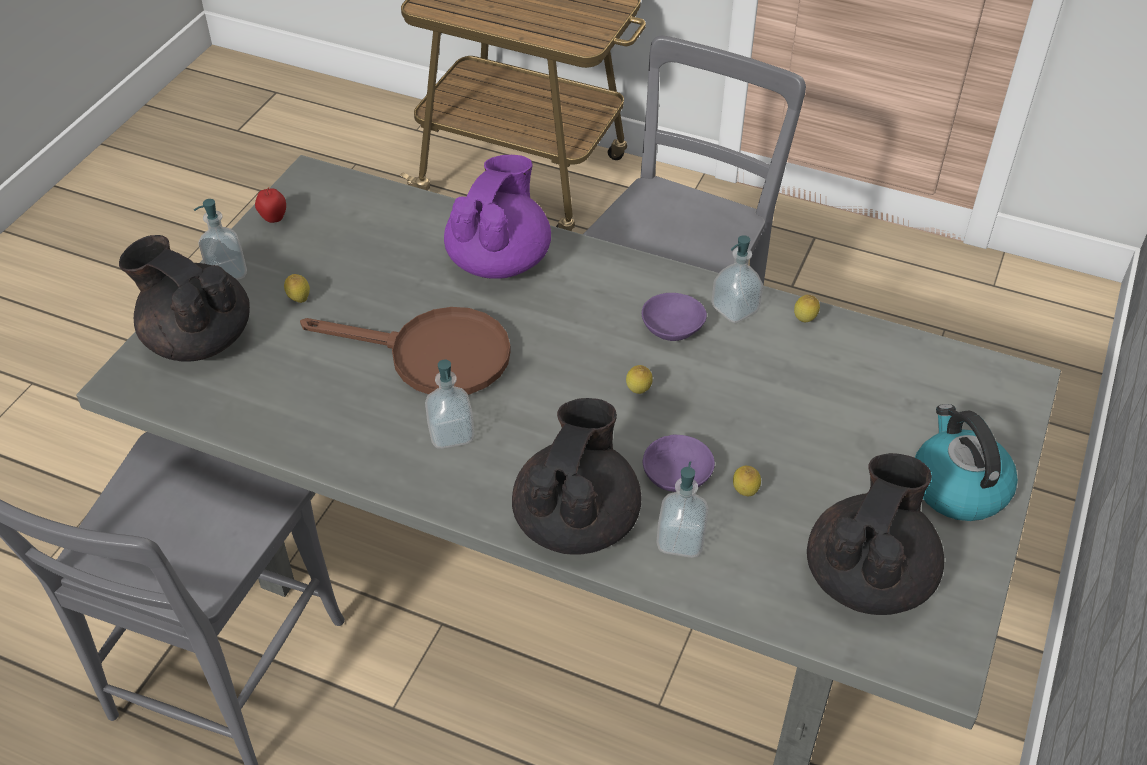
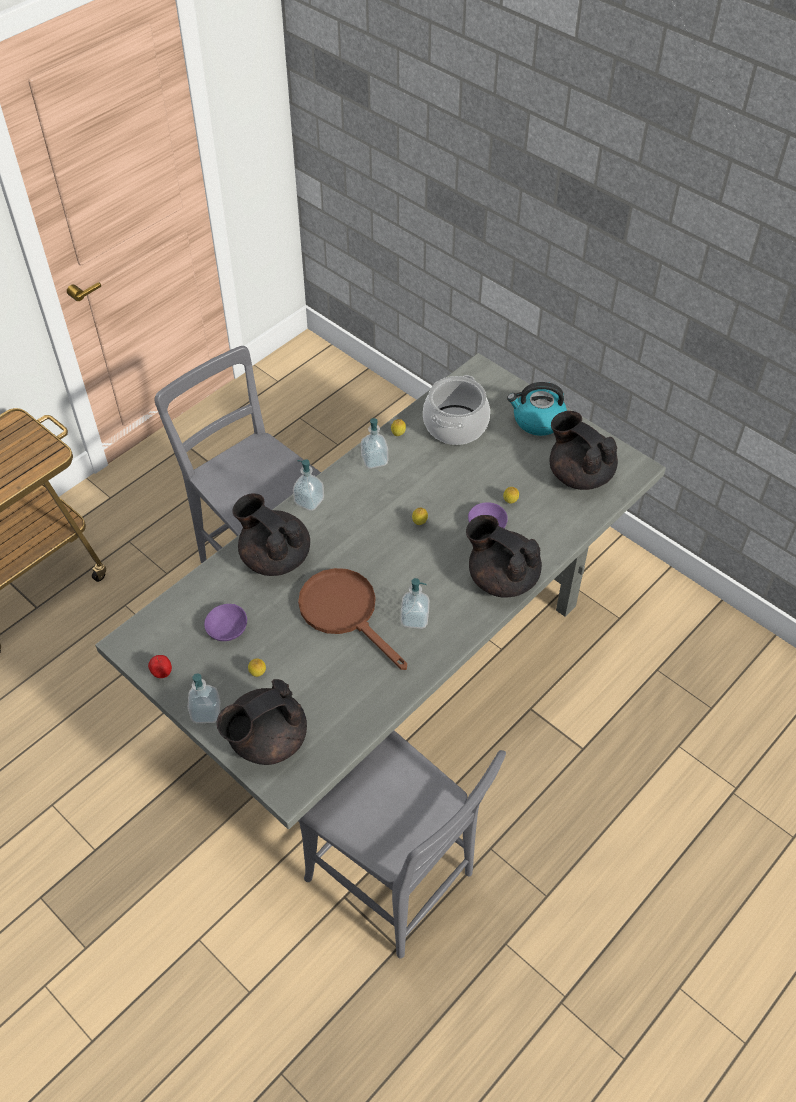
camera: 70 degrees left, 5 degrees up
brown frying pan [300,307,511,395] -> brown frying pan turned 75 degrees counterclockwise [298,568,407,670]
purple teapot [444,155,551,279] -> black teapot [232,493,310,576]
purple bowl [642,293,707,341] -> purple bowl moved to [204,604,247,641]
soap dispenser [656,461,709,558] -> soap dispenser moved to [293,459,324,511]
none -> cooking pot [423,375,490,445]

